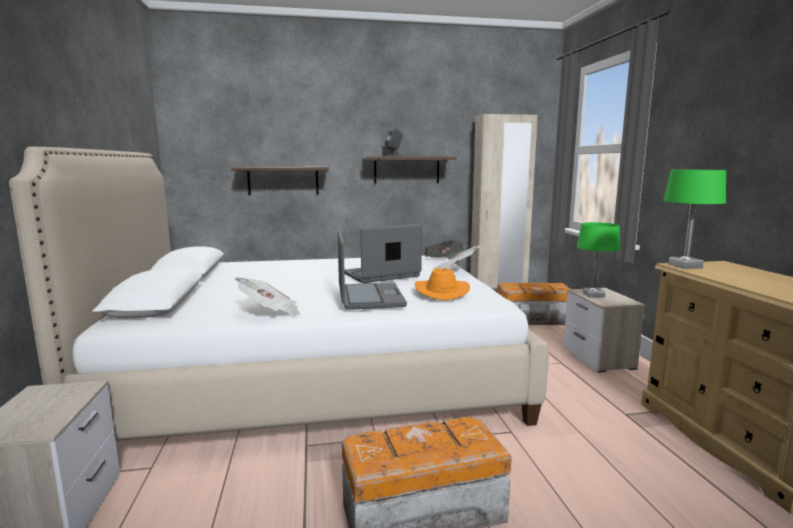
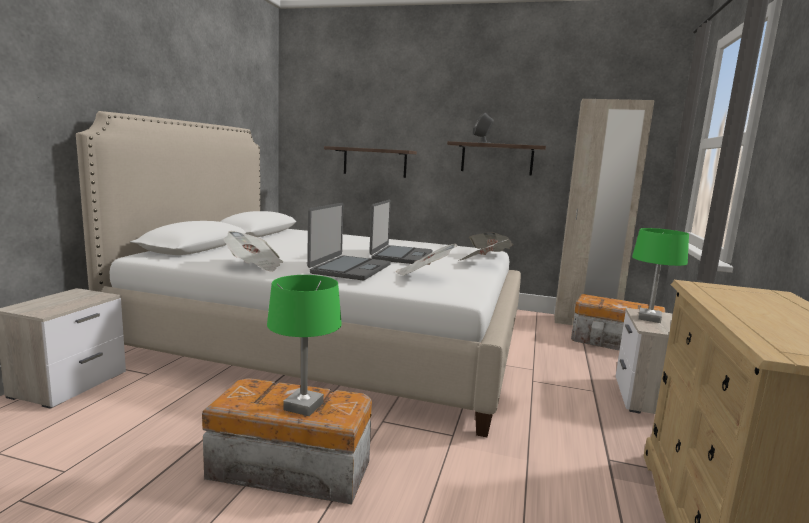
camera: 25 degrees right, 0 degrees up
laptop [344,224,422,283] -> laptop turned 105 degrees clockwise [369,199,432,264]
orange hat [415,268,470,300] -> newspaper [396,244,457,276]
green table lamp [663,170,726,269] -> green table lamp moved to [267,275,342,416]

